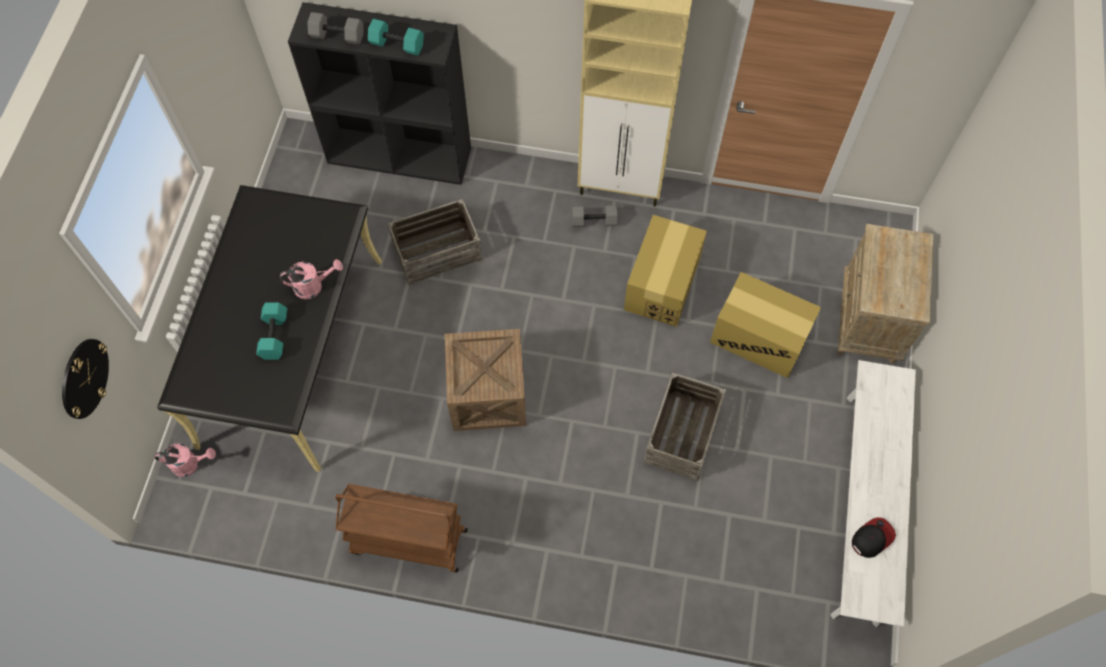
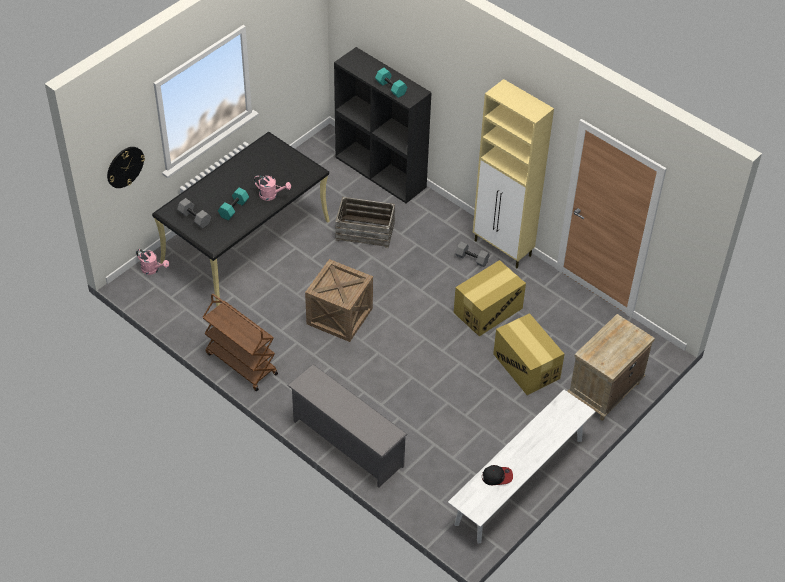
camera: 30 degrees right, 15 degrees down
grey dumbbell [307,12,364,45] -> grey dumbbell moved to [177,198,211,228]
crate [643,372,726,481] -> none
none -> grey shoe rack [287,364,408,488]

